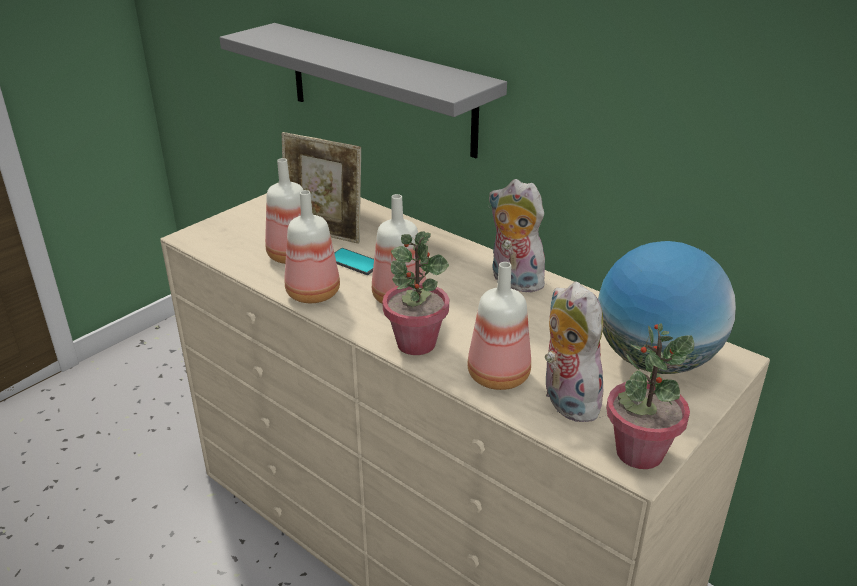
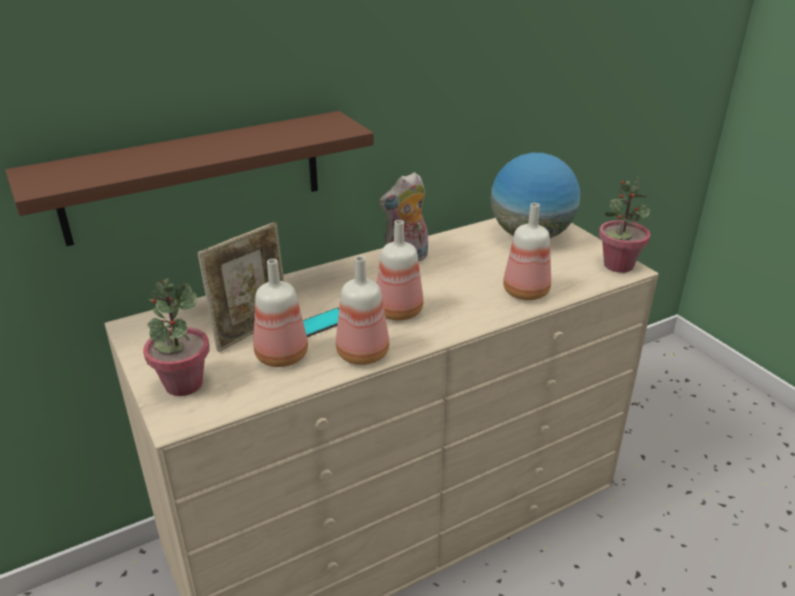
camera: 70 degrees left, 0 degrees up
grey shelf [219,23,507,158] -> brown shelf [5,111,374,246]
potted plant [382,231,449,355] -> potted plant moved to [143,279,210,396]
plush toy [545,281,603,422] -> none

